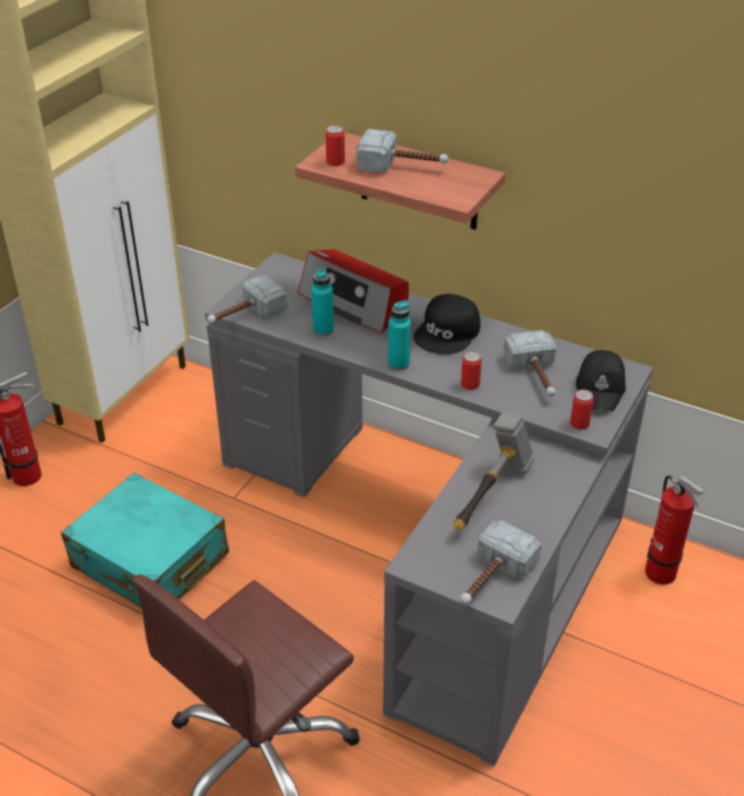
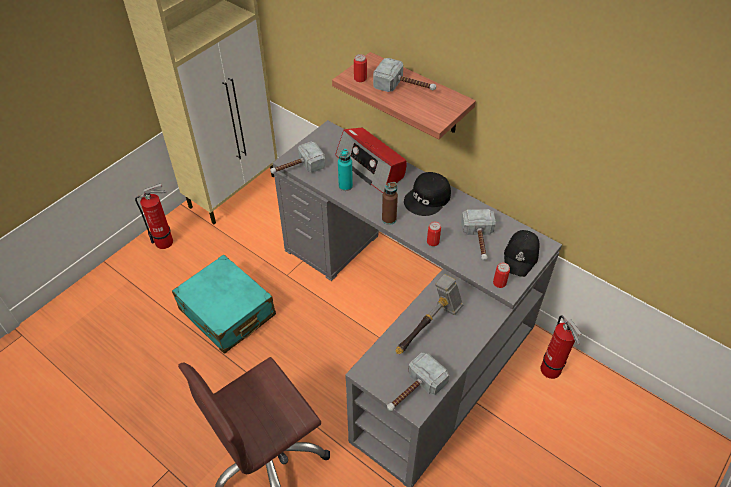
camera: 10 degrees right, 10 degrees up
turquoise bottle [388,300,411,371] -> brown bottle [382,182,398,225]

